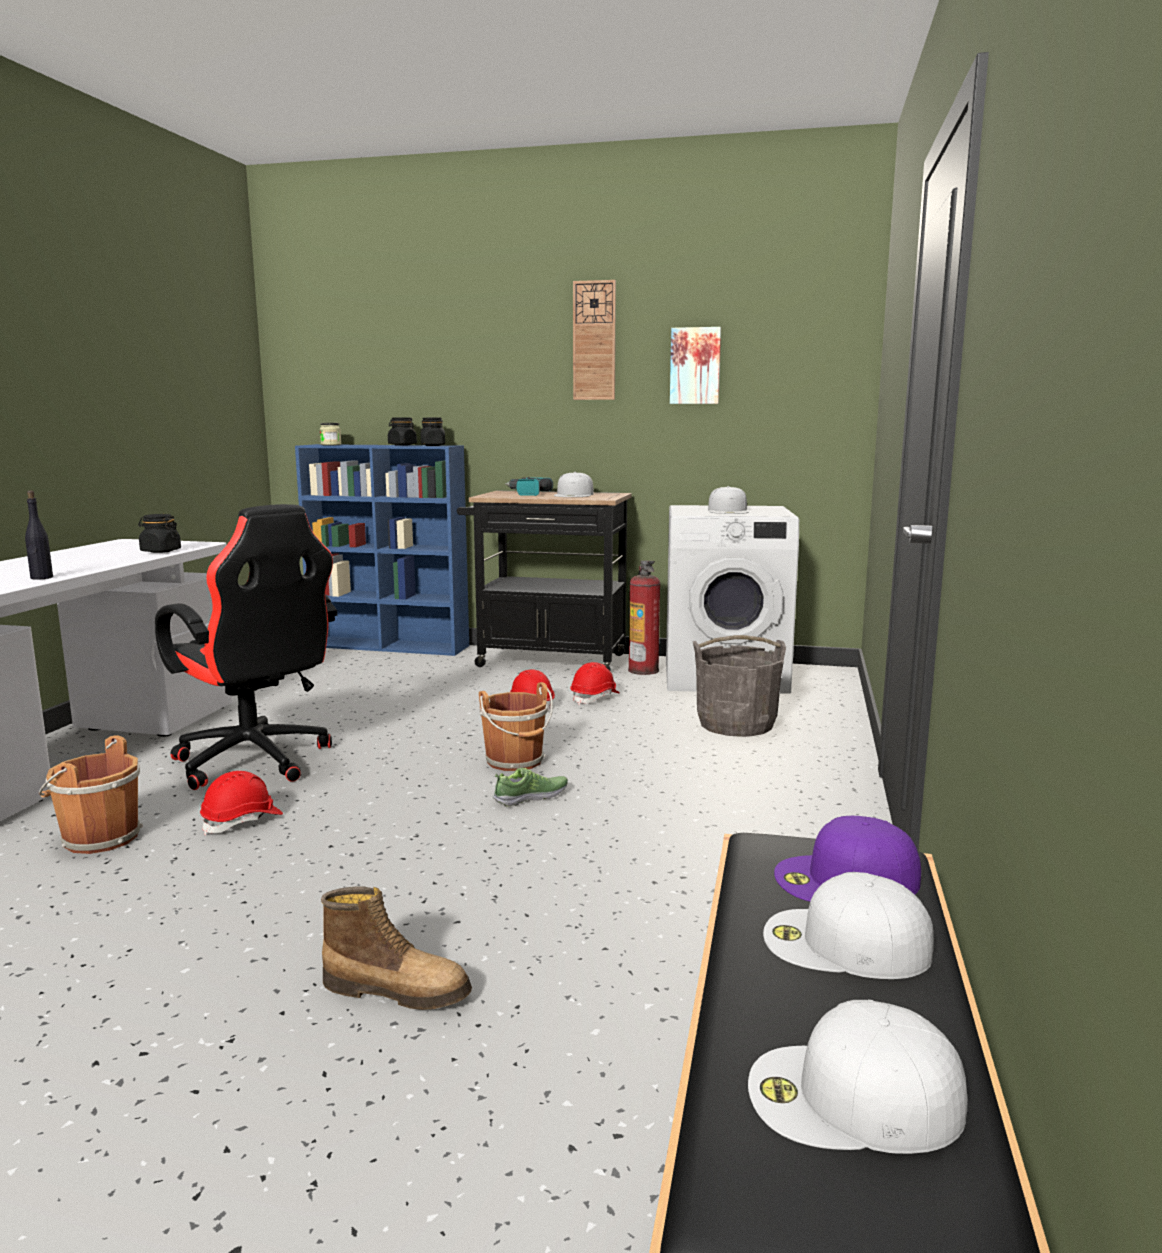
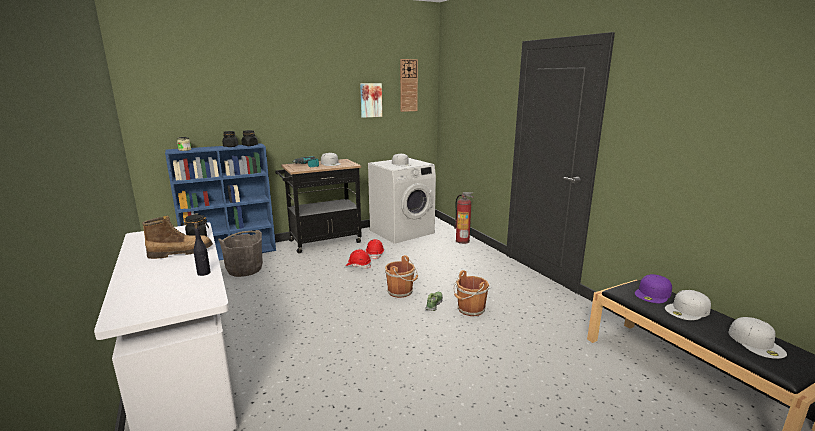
camera: 40 degrees left, 5 degrees up
brown bucket [39,735,143,854] -> brown bucket moved to [453,270,490,316]
black office chair [155,504,337,790] -> none
red hard hat [200,771,283,835] -> none
boot [321,886,472,1010] -> boot moved to [142,216,213,259]
wall clock [573,280,616,400] -> wall clock moved to [400,59,418,112]
fire extinguisher [628,561,660,675] -> fire extinguisher moved to [454,192,474,244]
grey bucket [693,635,786,737] -> grey bucket moved to [218,230,263,277]
white cap [748,1000,968,1154] -> white cap turned 60 degrees counterclockwise [729,317,787,359]

